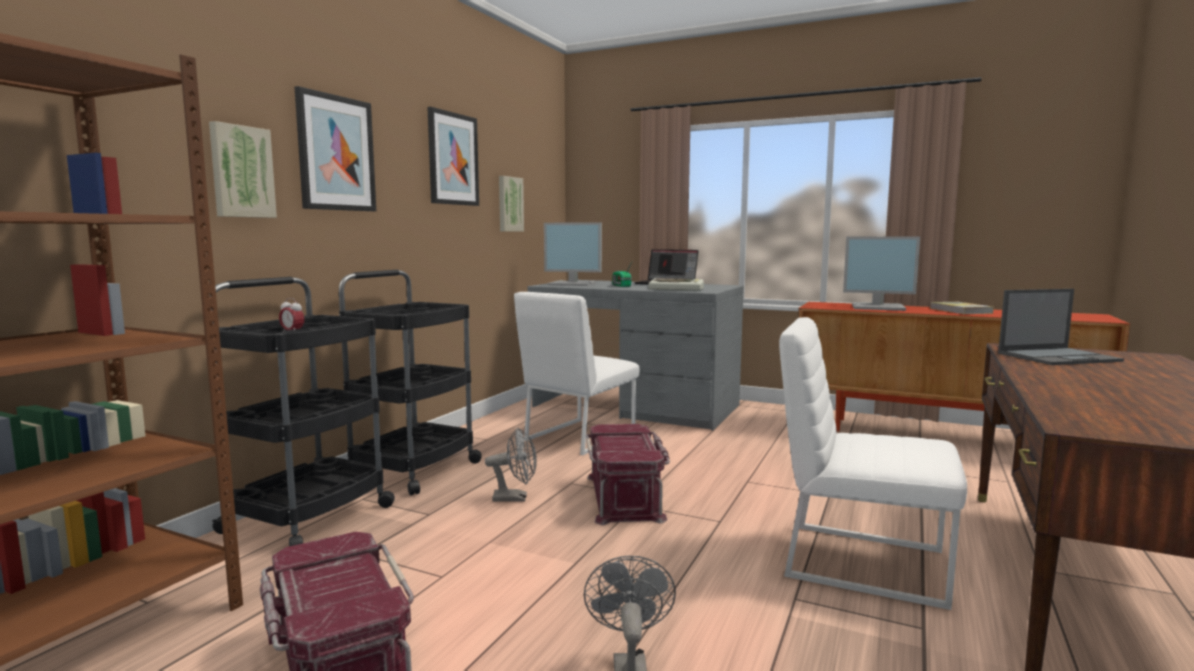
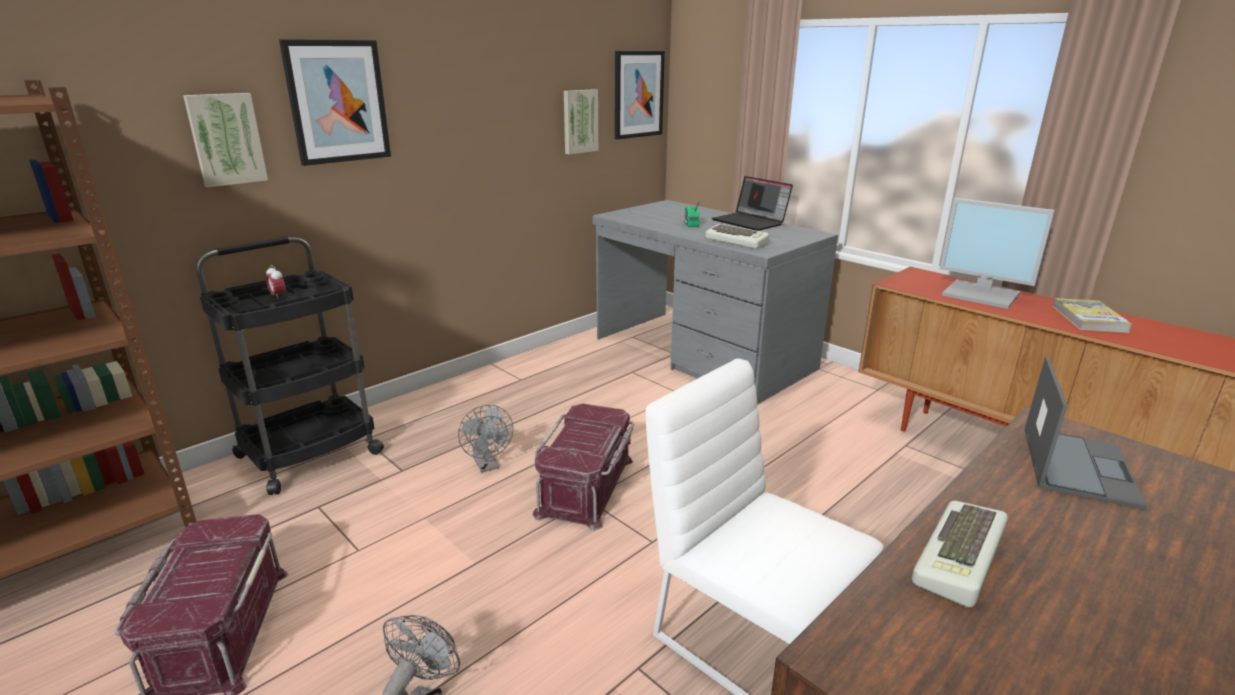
camera: 20 degrees right, 15 degrees up
black cart [339,270,482,495] -> none
picture [427,107,479,206] -> picture moved to [615,51,665,140]
grey fan [485,428,537,502] -> grey fan turned 45 degrees clockwise [458,405,513,472]
white chair [514,292,639,455] -> none
monitor [544,222,602,286] -> none
laptop [998,289,1124,365] -> laptop turned 75 degrees counterclockwise [1025,356,1147,509]
none -> keyboard [912,501,1008,608]

